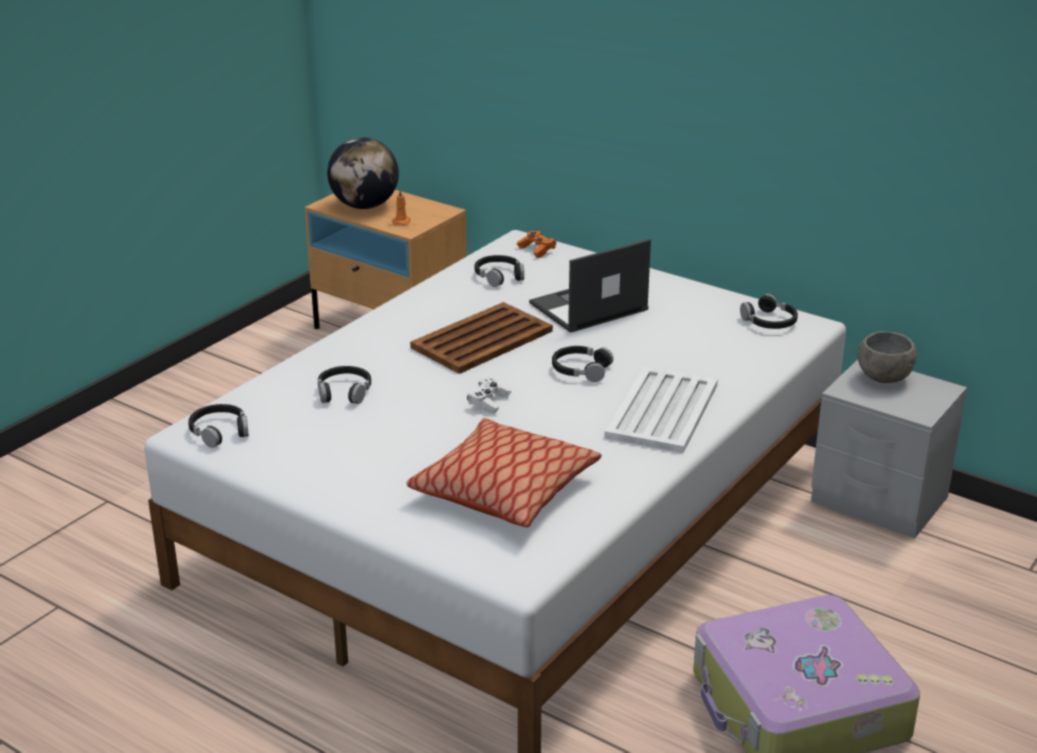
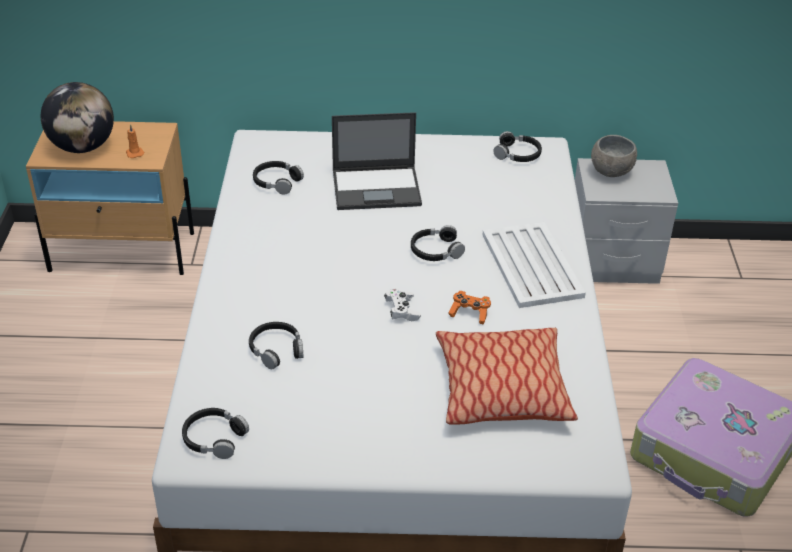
camera: 35 degrees left, 10 degrees up
brown tray [410,302,553,374] -> none
orange game controller [517,231,556,258] -> orange game controller moved to [448,291,491,325]
laptop [529,239,651,333] -> laptop turned 120 degrees counterclockwise [332,112,422,210]

